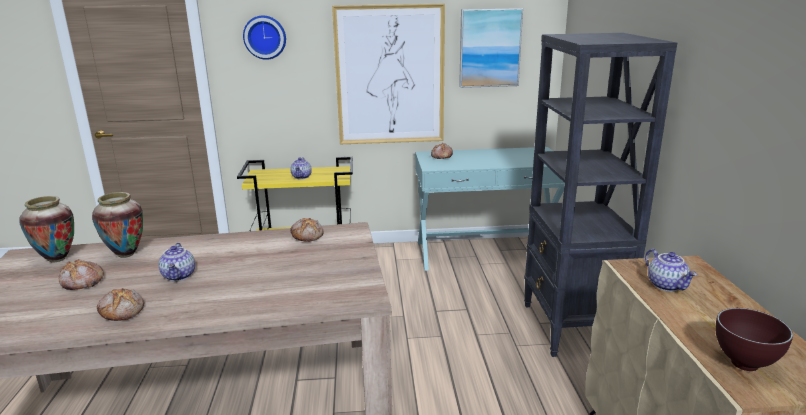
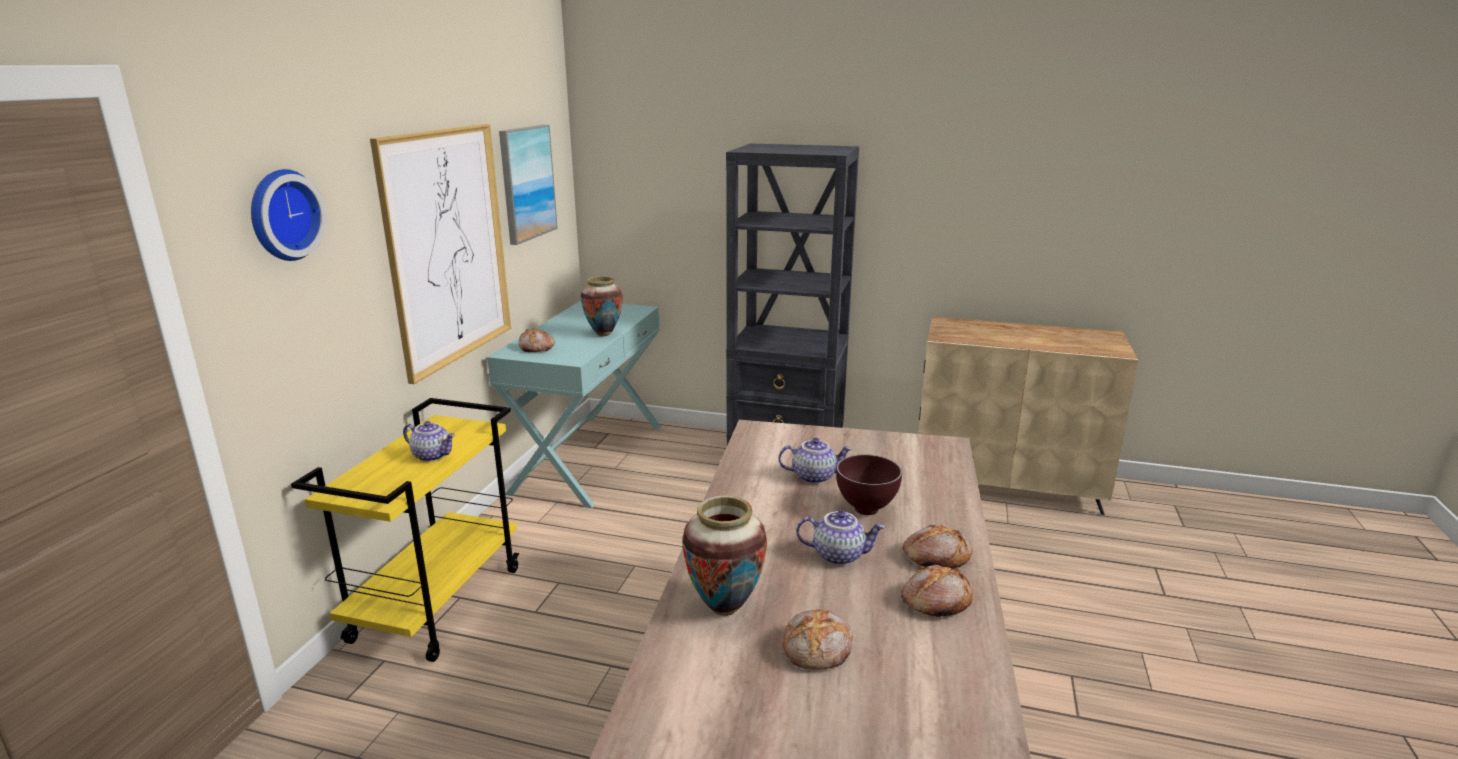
camera: 70 degrees left, 0 degrees up
vase [20,196,74,263] -> vase moved to [581,276,622,336]
bread [290,218,324,242] -> bread moved to [902,525,973,569]
teapot [645,249,697,292] -> teapot moved to [778,438,852,484]
brown bowl [715,308,793,371] -> brown bowl moved to [836,454,902,515]

